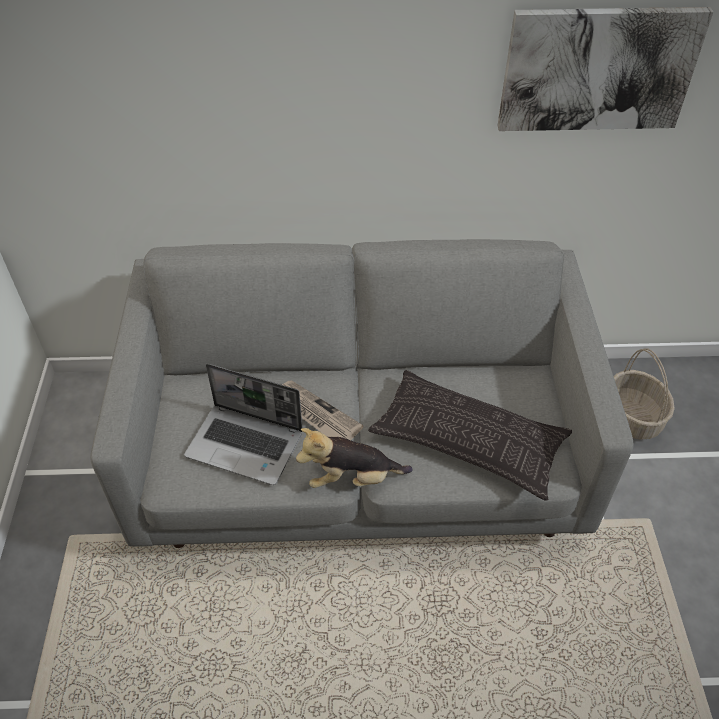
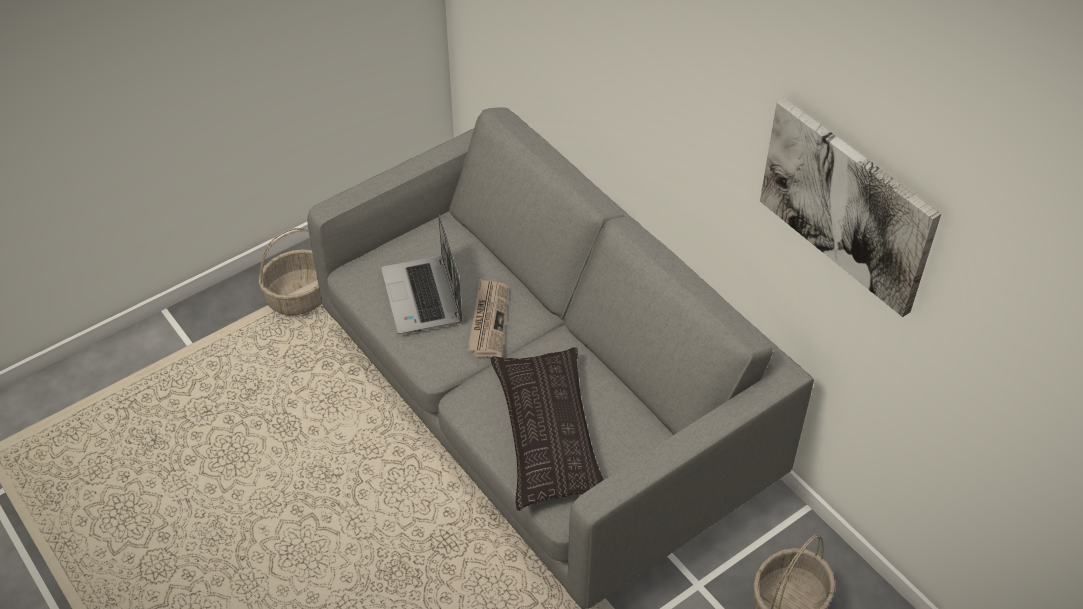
camera: 55 degrees right, 0 degrees up
plush toy [296,428,413,488] -> none
none -> basket [259,228,322,315]

